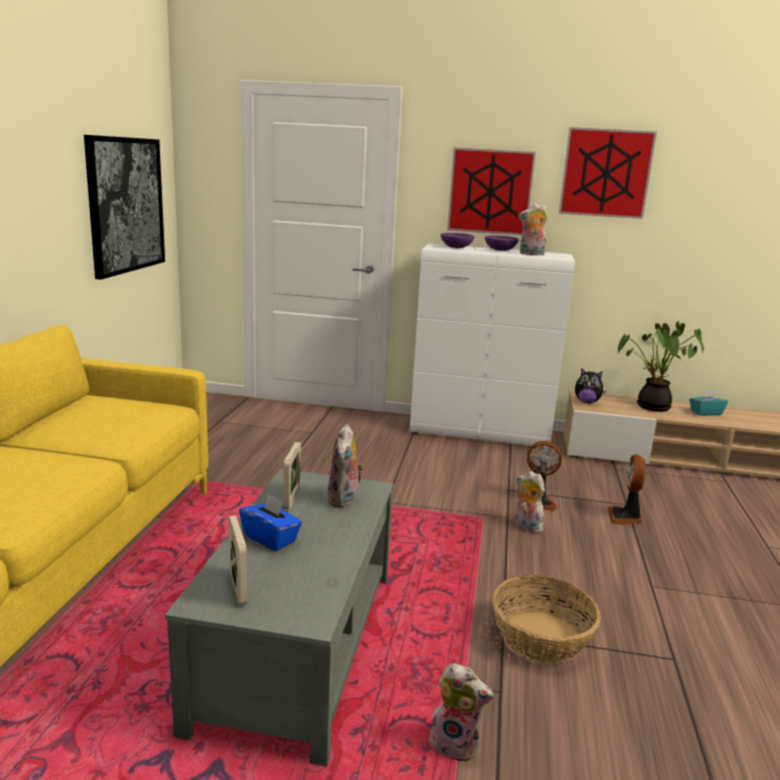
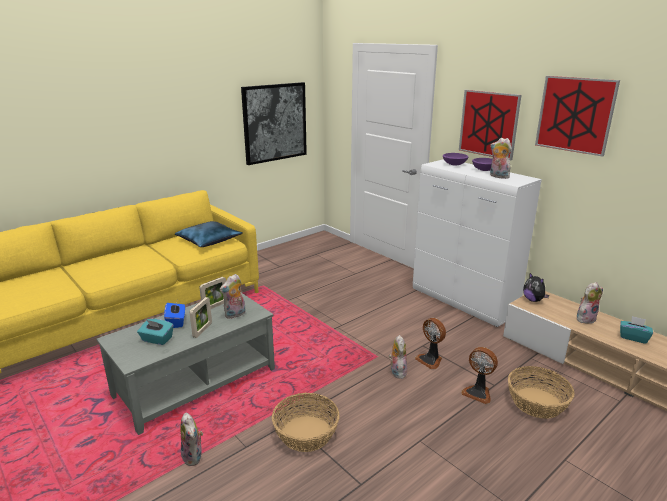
camera: 40 degrees right, 5 degrees up
picture frame [228,515,247,605] -> picture frame moved to [190,297,212,338]
fan [608,454,646,525] -> fan turned 105 degrees counterclockwise [461,347,498,404]
potted plant [618,321,704,412] -> plush toy [577,282,603,324]
none -> turquoise tissue box [137,319,173,345]
none -> blue pillow [175,221,243,247]
none -> basket [508,366,575,419]

